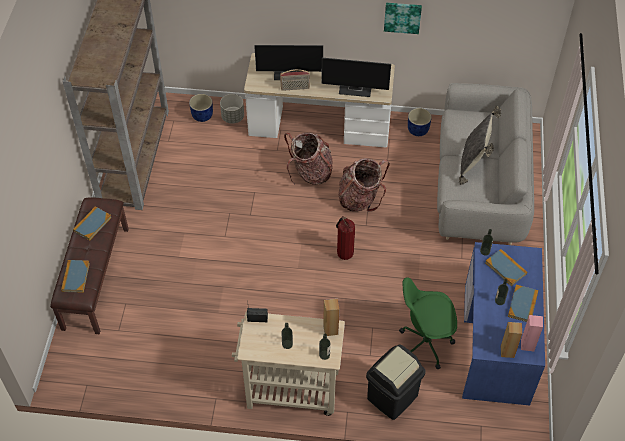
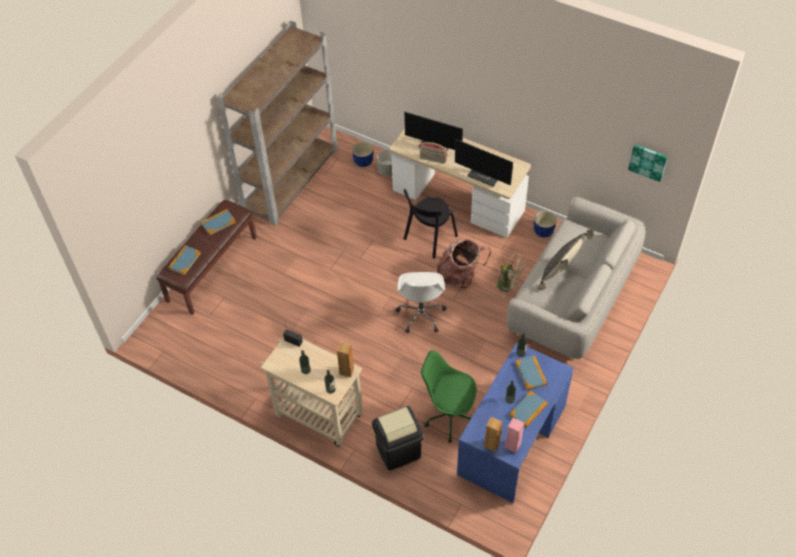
camera: 25 degrees right, 0 degrees up
backpack [284,133,333,185] -> black chair [404,189,458,259]
fire extinguisher [336,216,355,260] -> white office chair [396,272,447,333]
picture [384,3,422,34] -> picture moved to [628,144,668,182]
none -> beige fan [495,253,526,298]

